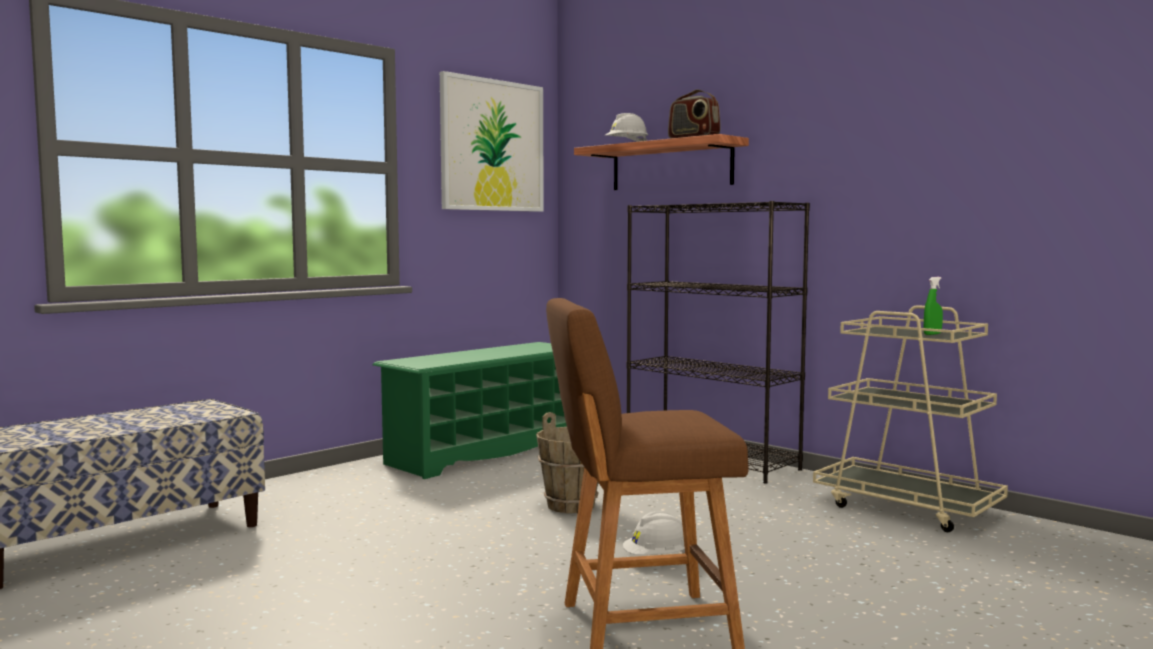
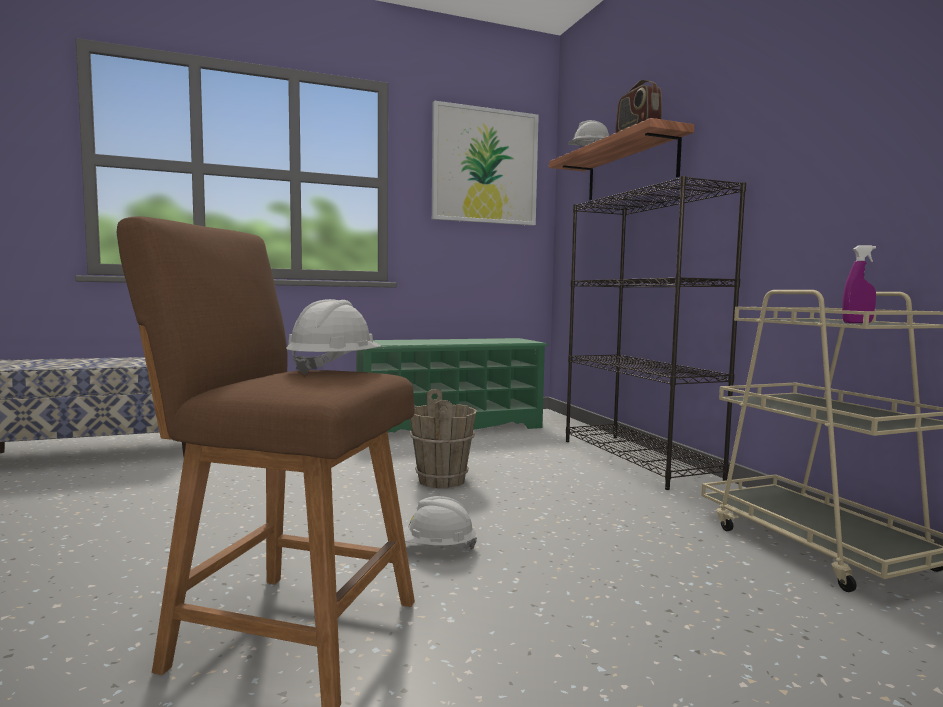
camera: 25 degrees right, 0 degrees up
green spray bottle [924,277,943,335] -> purple spray bottle [842,245,876,323]
none -> white hard hat [286,299,382,375]

